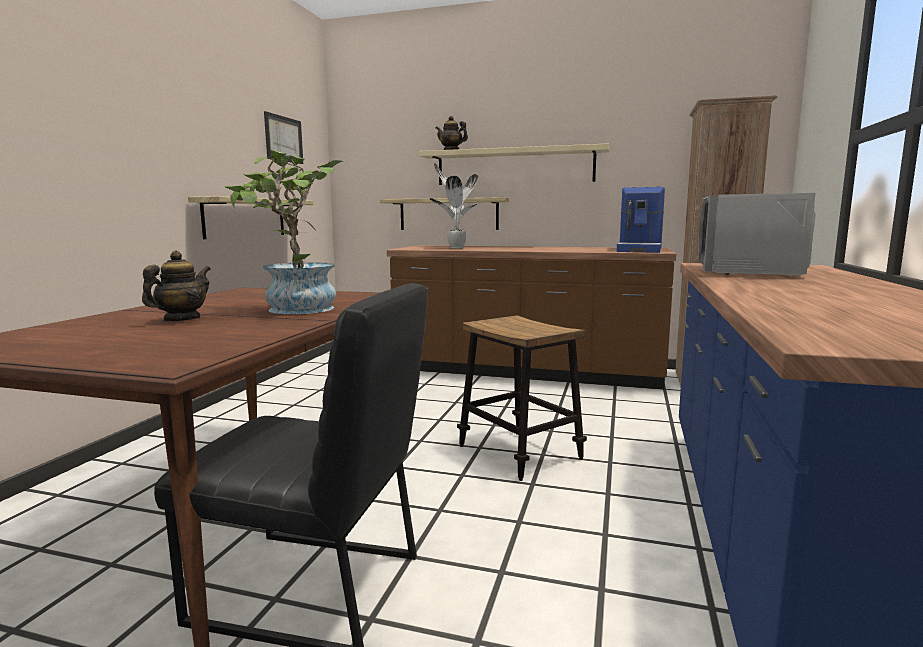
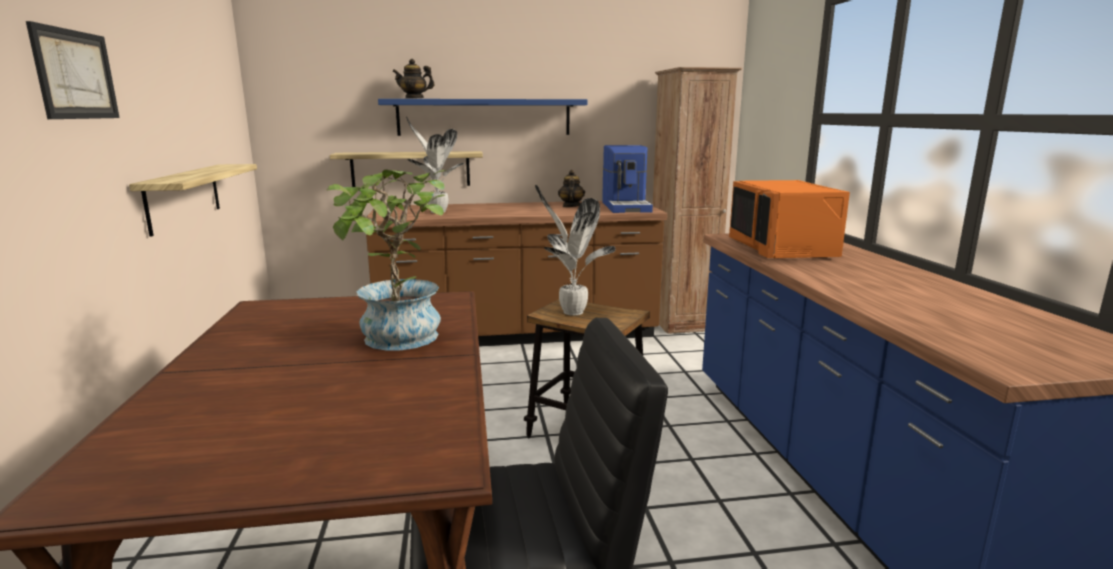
camera: 25 degrees left, 5 degrees up
teapot [142,251,211,321] -> teapot moved to [558,170,585,207]
picture [264,111,303,164] -> picture moved to [26,21,120,119]
beige shelf [419,144,610,185] -> blue shelf [378,99,587,136]
grey microwave [698,193,816,277] -> orange microwave [729,180,850,258]
none -> potted plant [535,185,616,316]

